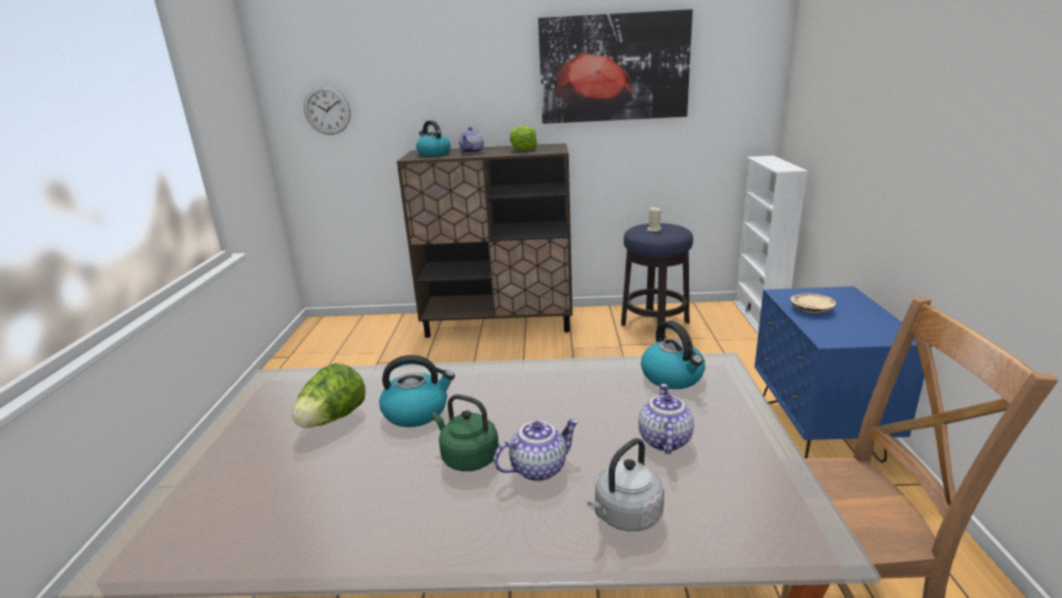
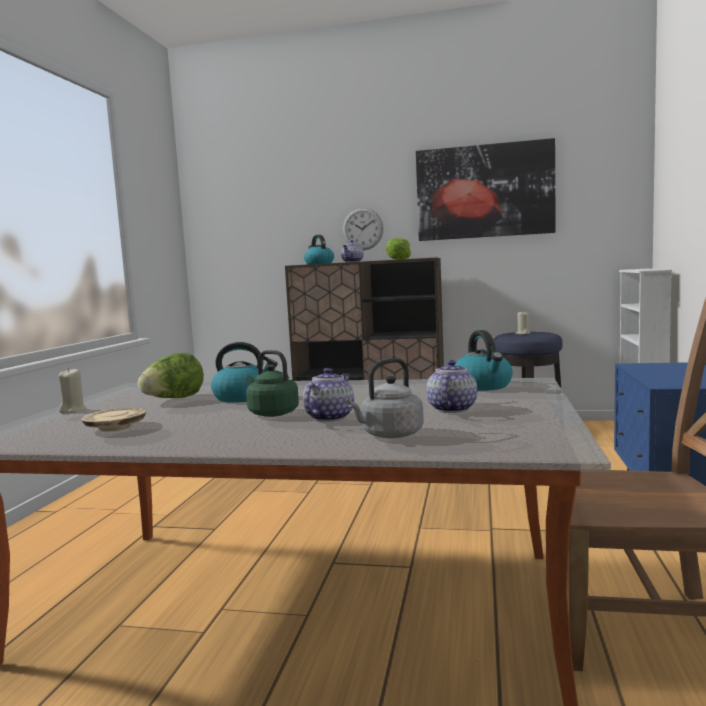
camera: 10 degrees right, 15 degrees down
wall clock [304,86,351,135] -> wall clock moved to [342,208,383,250]
teapot [494,419,579,481] -> teapot turned 45 degrees counterclockwise [303,368,354,422]
beige plate [791,293,836,313] -> beige plate moved to [81,408,146,432]
none -> beige candle [58,368,87,413]

